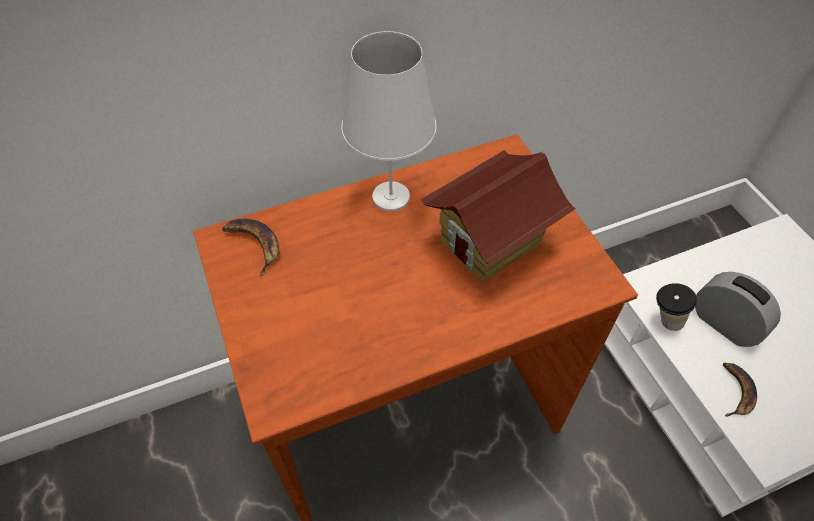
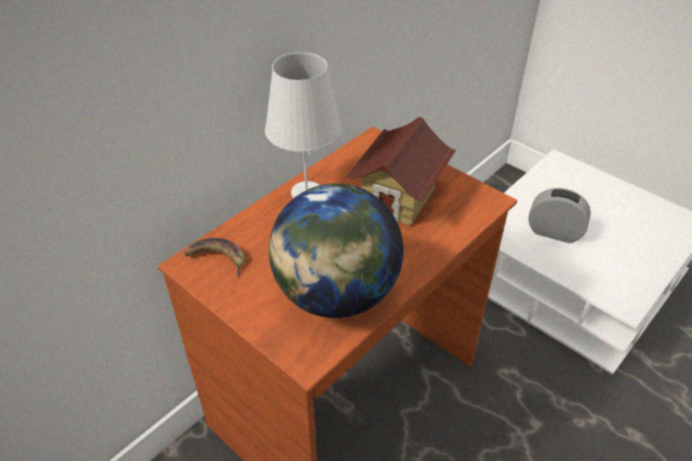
camera: 25 degrees left, 10 degrees down
cup [656,283,697,331] -> none
banana [723,363,757,417] -> none
none -> globe [269,183,404,318]

